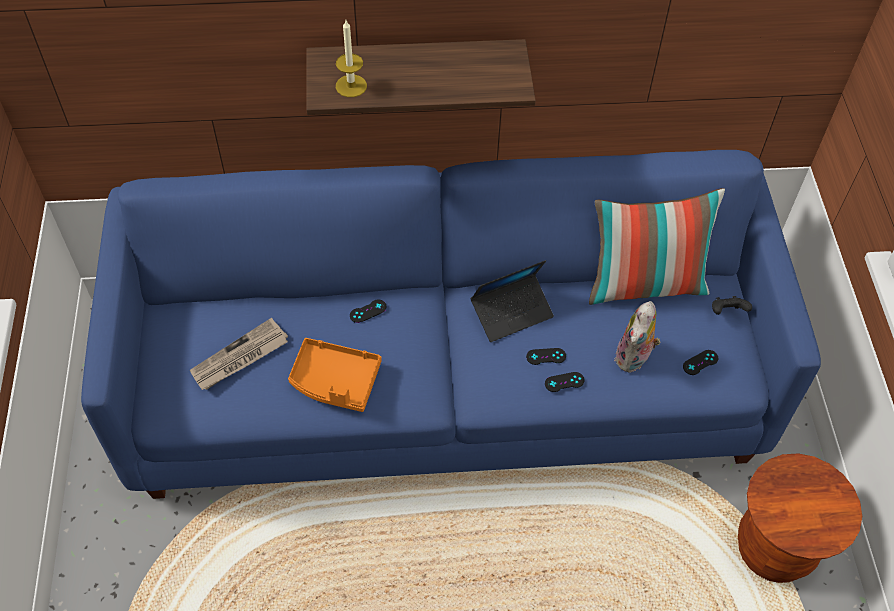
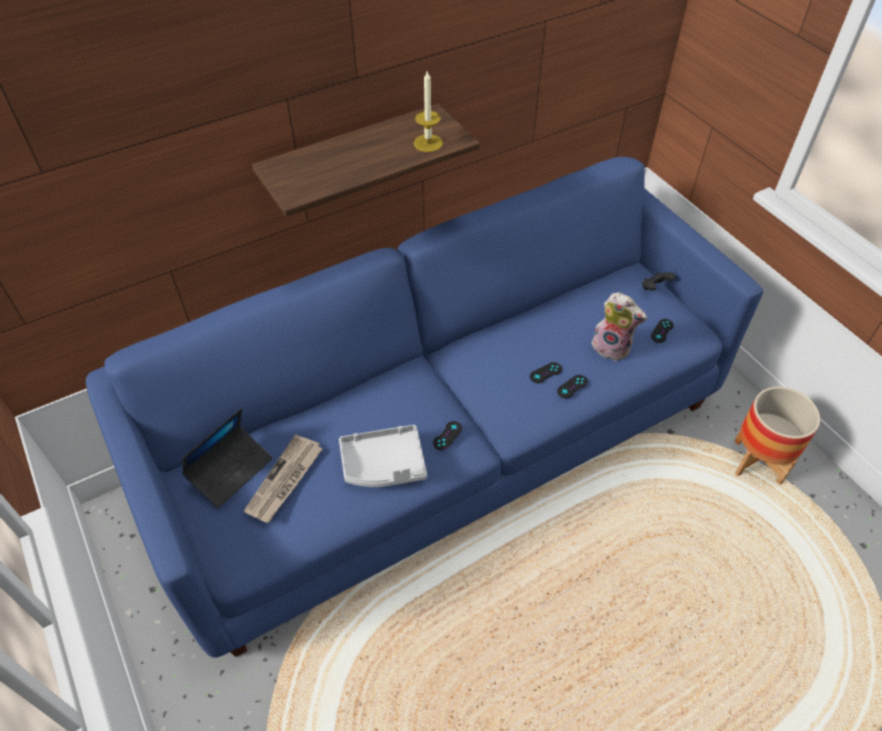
camera: 25 degrees left, 5 degrees down
orange tray [288,338,382,412] -> grey tray [339,425,427,487]
candle [336,20,367,97] -> candle moved to [414,71,443,152]
black game controller [350,299,387,323] -> black game controller moved to [433,421,462,450]
laptop [471,260,554,342] -> laptop moved to [182,408,273,508]
pillow [589,188,725,305] -> none
plush toy [614,301,660,373] -> plush toy turned 60 degrees counterclockwise [592,292,647,361]
brown stool [738,453,862,583] -> planter [734,387,820,485]

